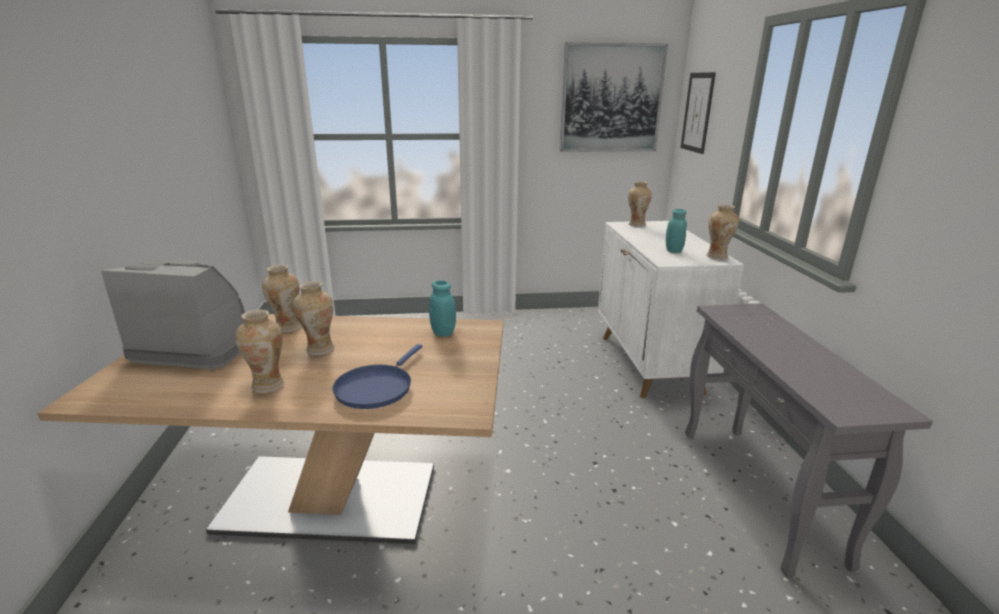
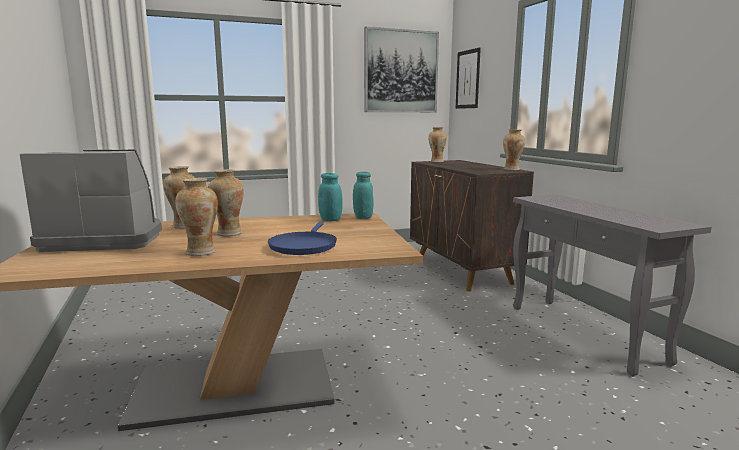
camera: 15 degrees left, 10 degrees down
white cabinet [598,221,744,398] -> brown cabinet [410,160,534,291]
turquoise jar [666,209,687,253] -> turquoise jar moved to [353,172,374,219]

